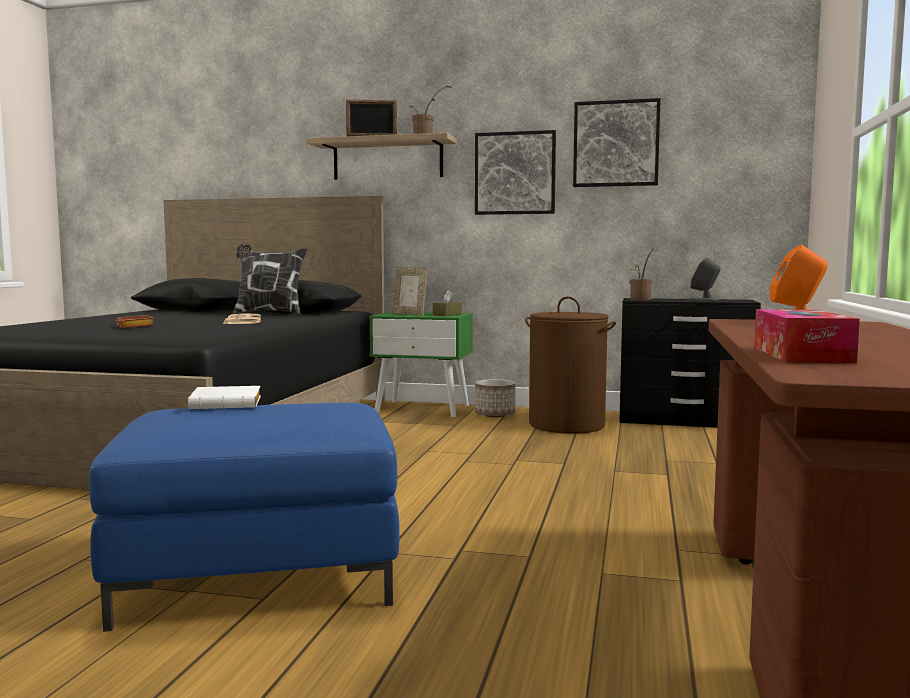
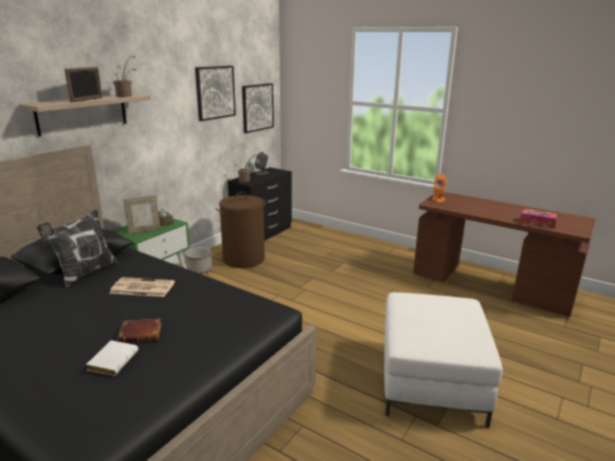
camera: 70 degrees left, 15 degrees up
blue ottoman [89,403,400,632] -> white ottoman [384,292,503,428]
white book [188,386,261,409] -> white book moved to [86,340,138,376]
picture [475,130,556,215] -> picture moved to [242,83,274,133]

